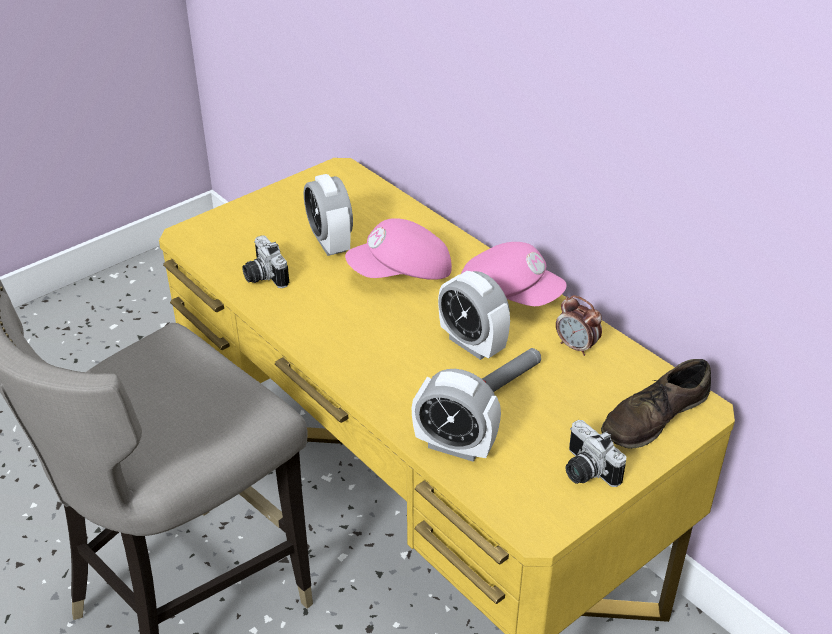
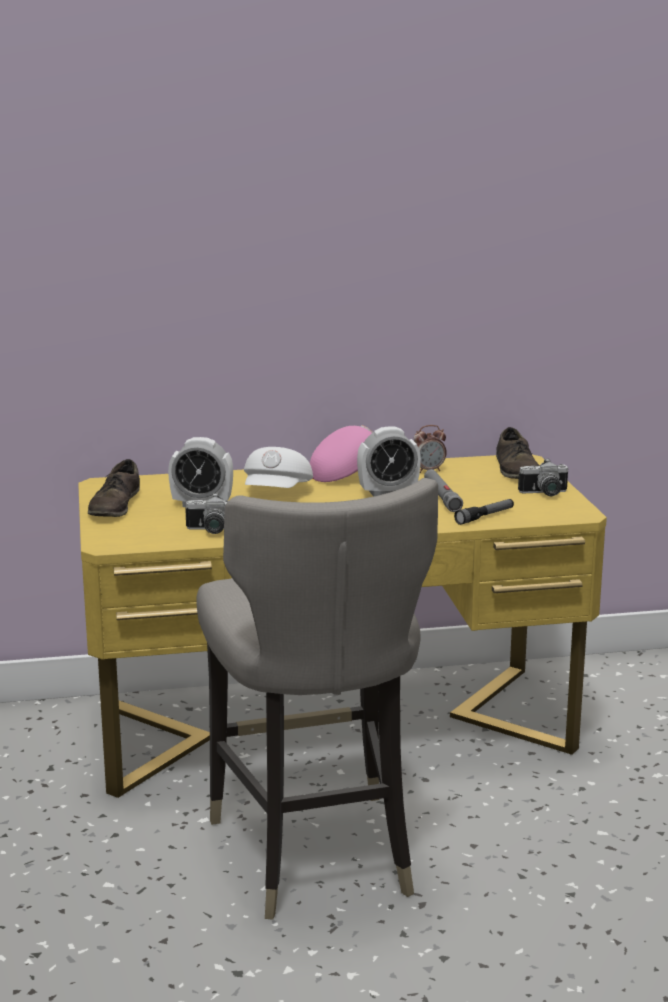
camera: 60 degrees left, 20 degrees down
pink cap [345,218,452,280] -> white cap [244,447,313,488]
alarm clock [412,369,501,462] -> flashlight [454,499,514,525]
none -> brown shoe [88,459,140,517]

